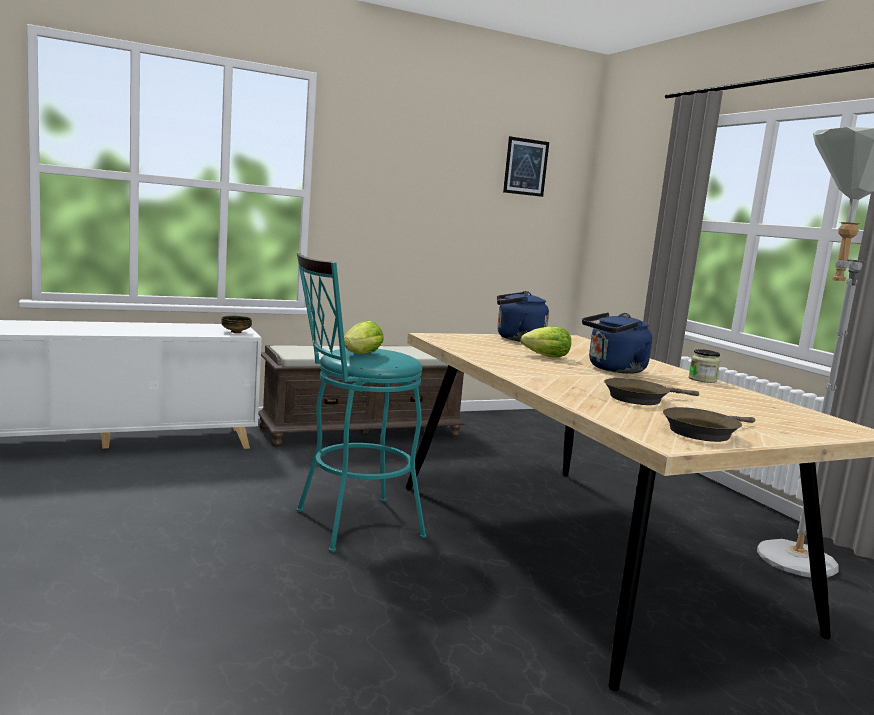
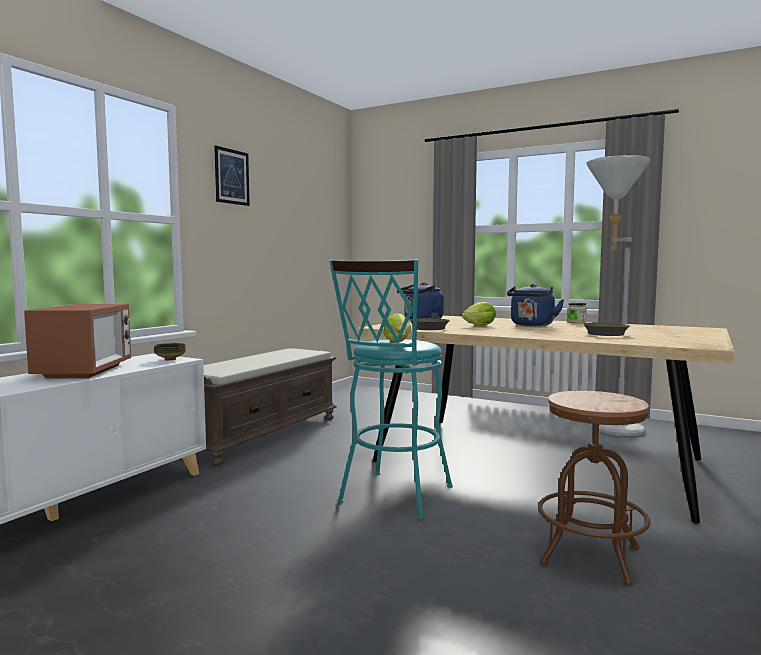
camera: 35 degrees left, 5 degrees down
picture [503,136,549,197] -> picture moved to [214,145,250,206]
brown frying pan [663,407,755,442] -> brown frying pan moved to [409,318,450,330]
none -> microwave [24,304,131,379]
none -> brown stool [538,391,651,586]

